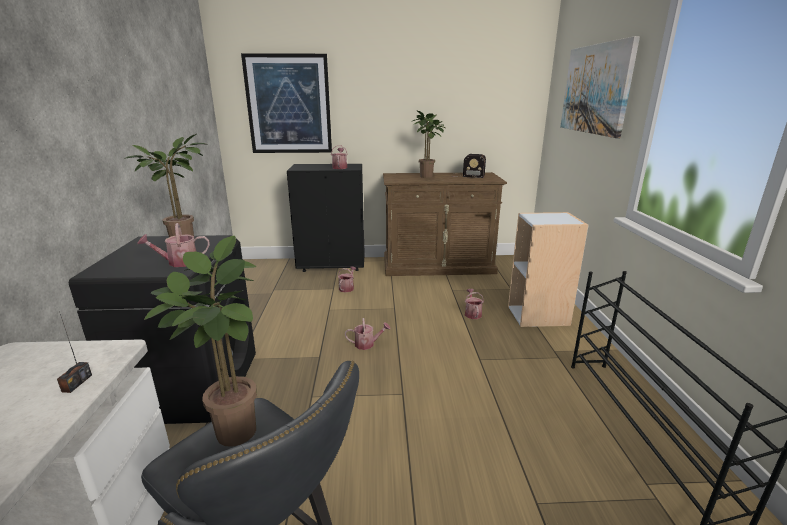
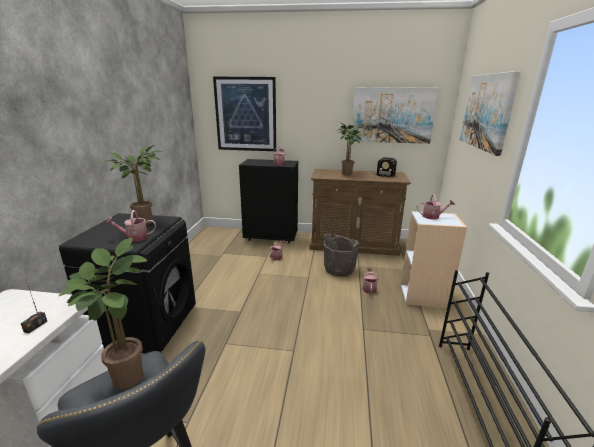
camera: 10 degrees right, 0 degrees up
watering can [345,318,391,350] -> watering can moved to [416,194,455,220]
none -> grey bucket [324,233,359,276]
none -> picture [353,87,439,144]

